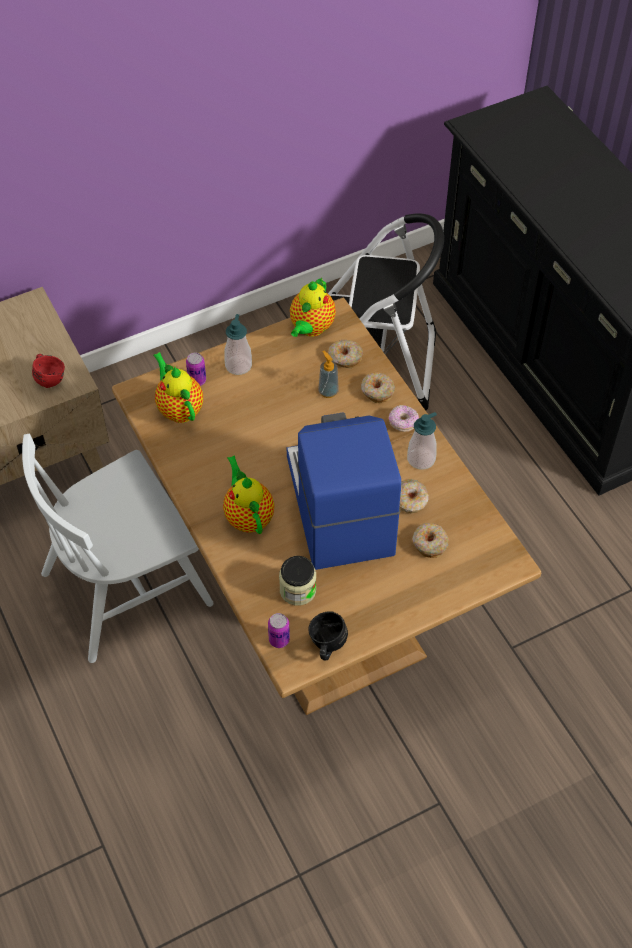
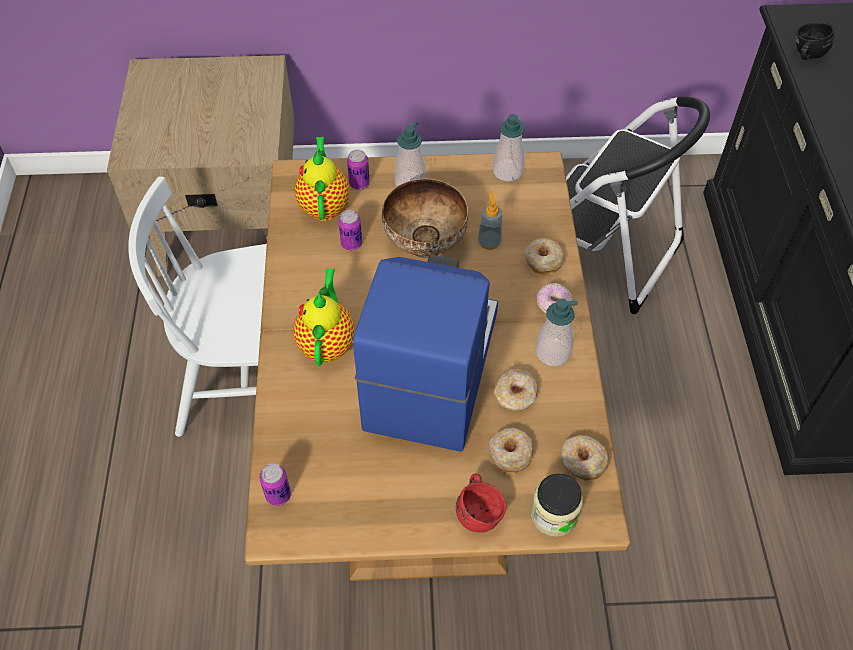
camera: 25 degrees right, 0 degrees up
red mug [32,354,65,388] -> red mug moved to [456,474,506,533]
jar [279,556,316,605] -> jar moved to [531,473,583,537]
teapot [290,277,336,337] -> soap dispenser [493,114,525,182]
black mug [309,611,348,661] -> black mug moved to [796,22,834,60]
donut [328,340,363,368] -> donut moved to [561,435,610,481]
none -> can [338,210,362,251]
none -> bowl [382,179,469,258]

